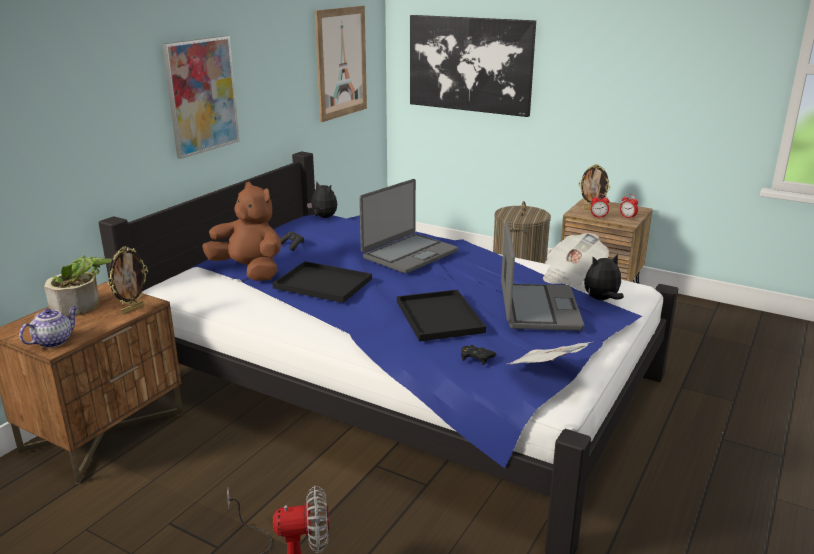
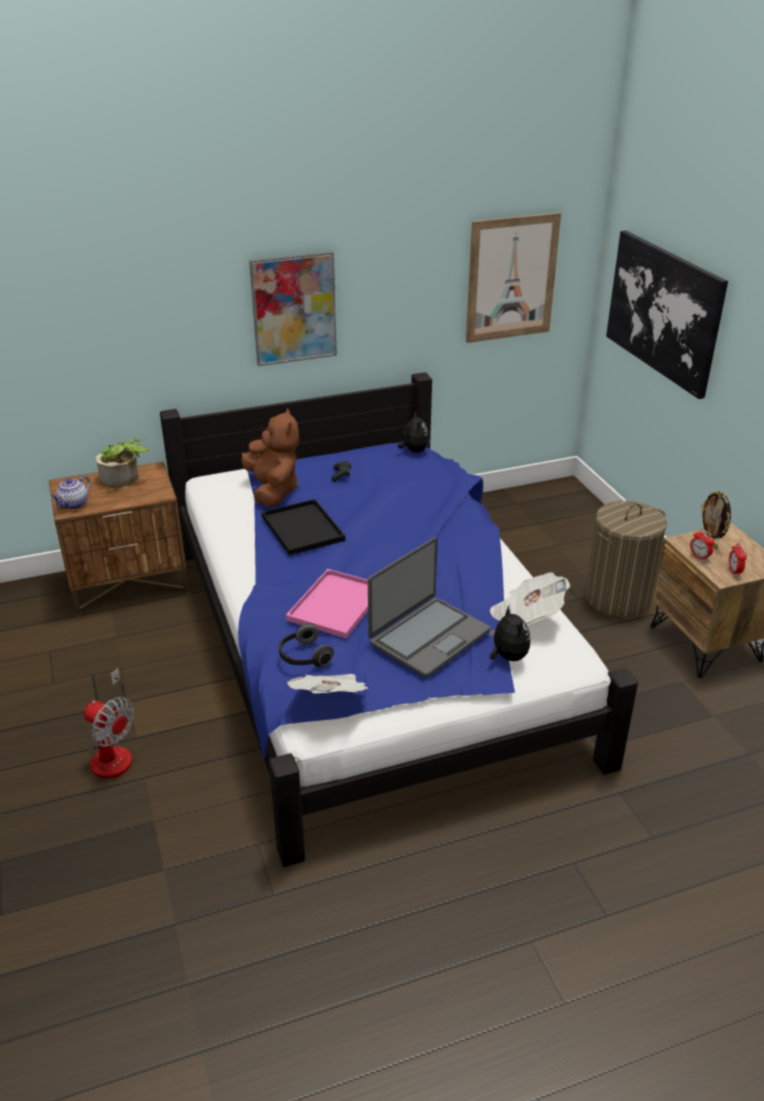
camera: 40 degrees right, 10 degrees up
teapot [19,306,78,348] -> teapot turned 135 degrees clockwise [51,476,90,509]
picture frame [108,246,148,314] -> none
laptop [359,179,458,274] -> none
black tray [397,290,486,341] -> pink tray [286,569,368,638]
black game controller [461,345,496,365] -> headphones [279,623,334,667]
plush toy [584,254,624,300] -> plush toy turned 45 degrees clockwise [490,606,530,661]

